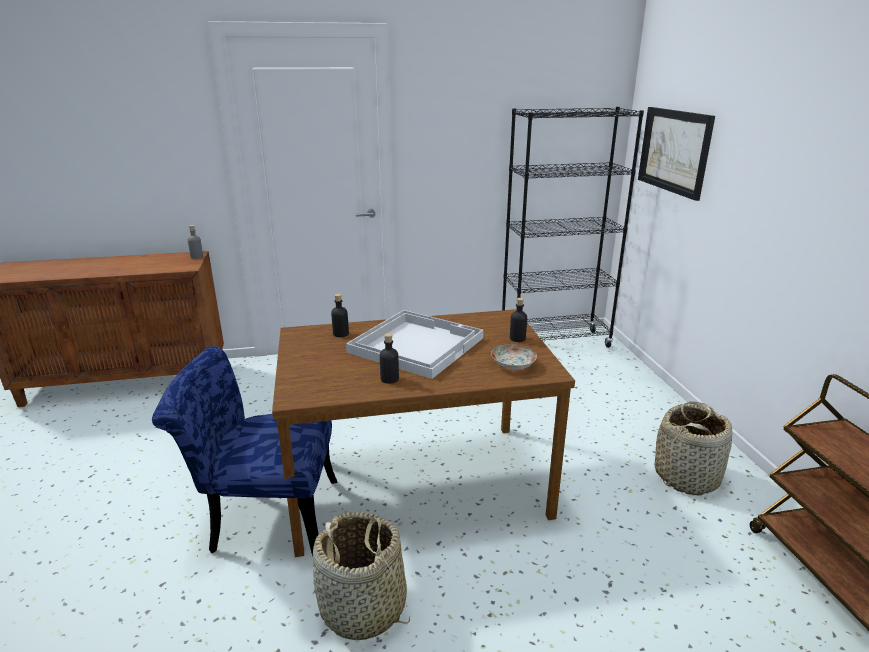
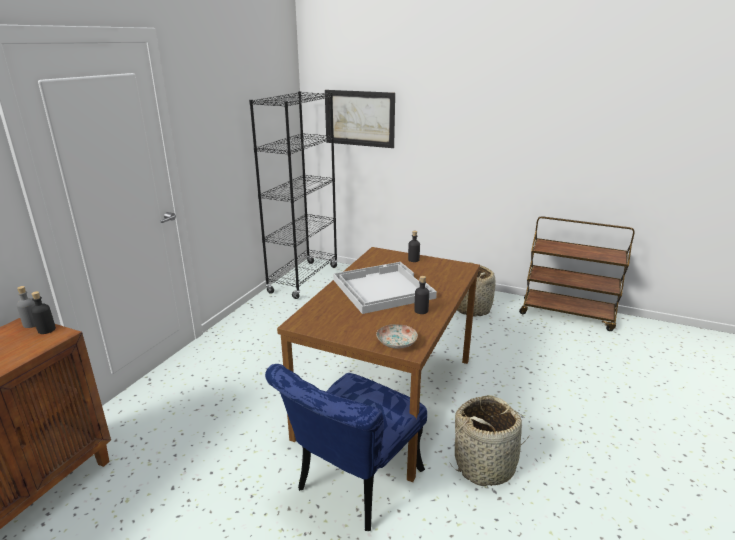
camera: 55 degrees left, 0 degrees up
black bottle [331,294,349,337] -> black bottle moved to [31,291,56,334]
plate [491,344,537,369] -> plate moved to [376,324,418,349]

